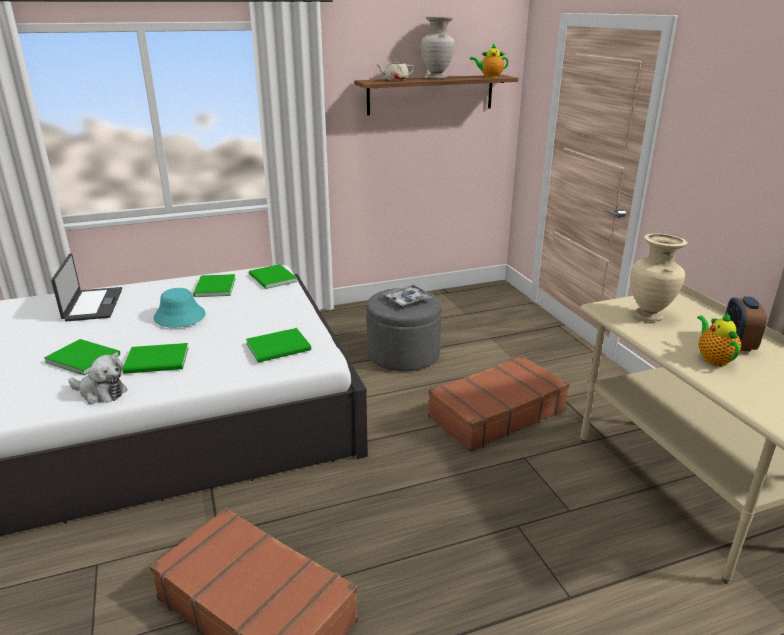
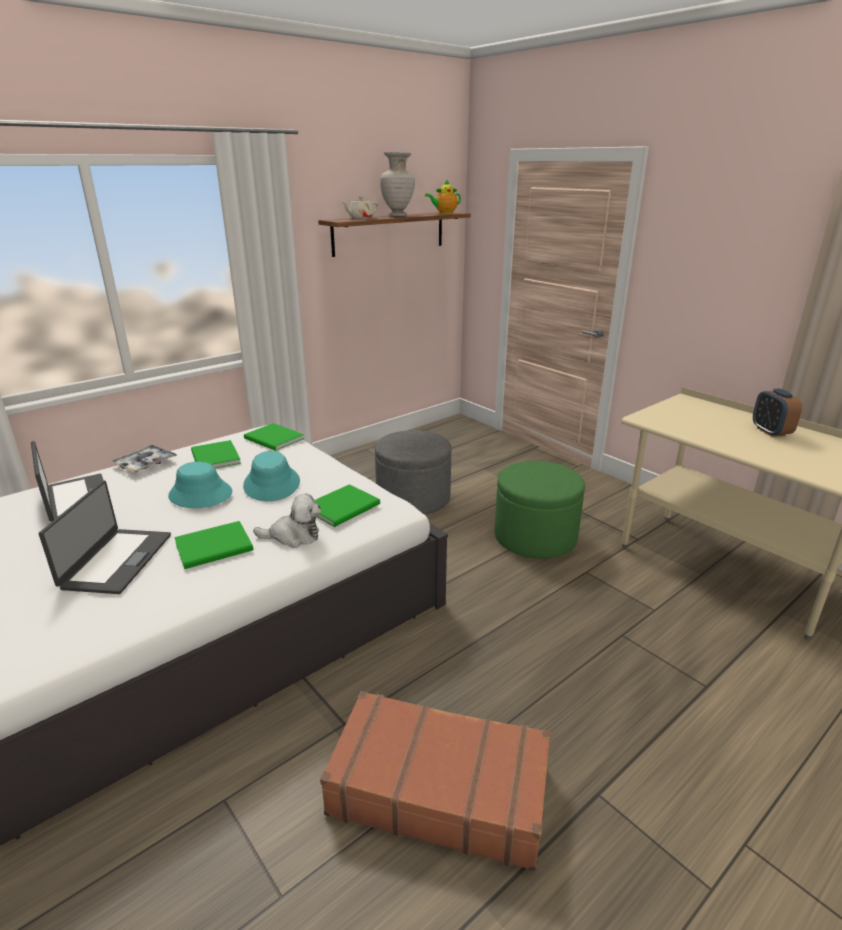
camera: 20 degrees left, 0 degrees up
green book [44,339,120,376] -> laptop [39,481,171,594]
plush toy [68,355,127,404] -> plush toy moved to [253,494,321,548]
tray [383,285,435,306] -> tray moved to [111,445,177,472]
brown suitcase [428,355,570,452] -> green ottoman [494,461,585,559]
beige vase [630,234,688,322] -> none
teapot [697,312,741,366] -> none
none -> turquoise hat [243,451,300,501]

